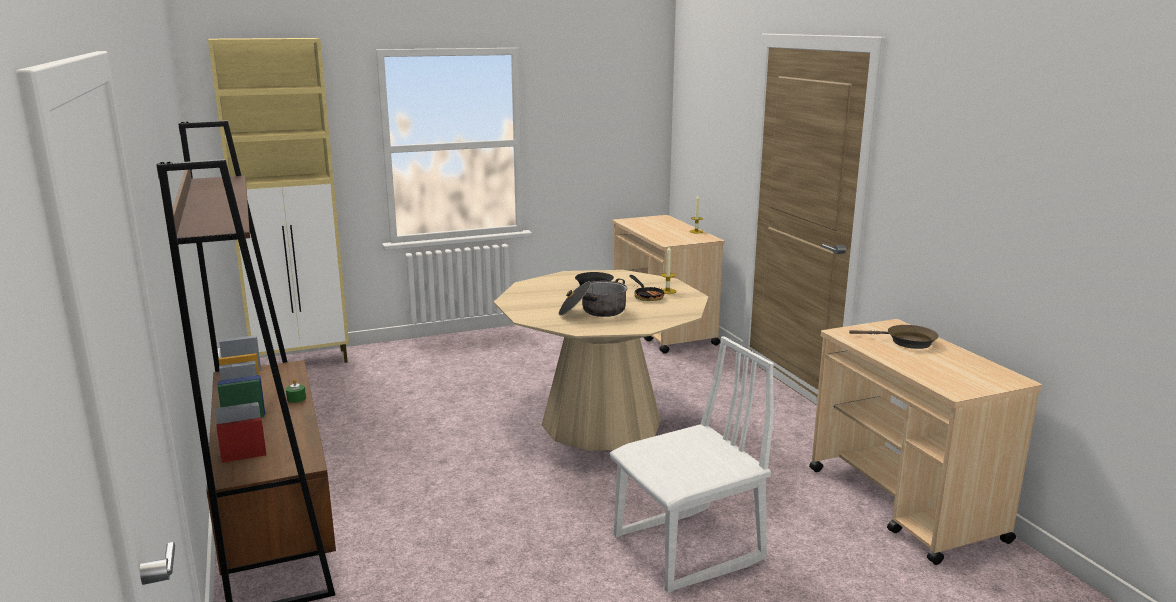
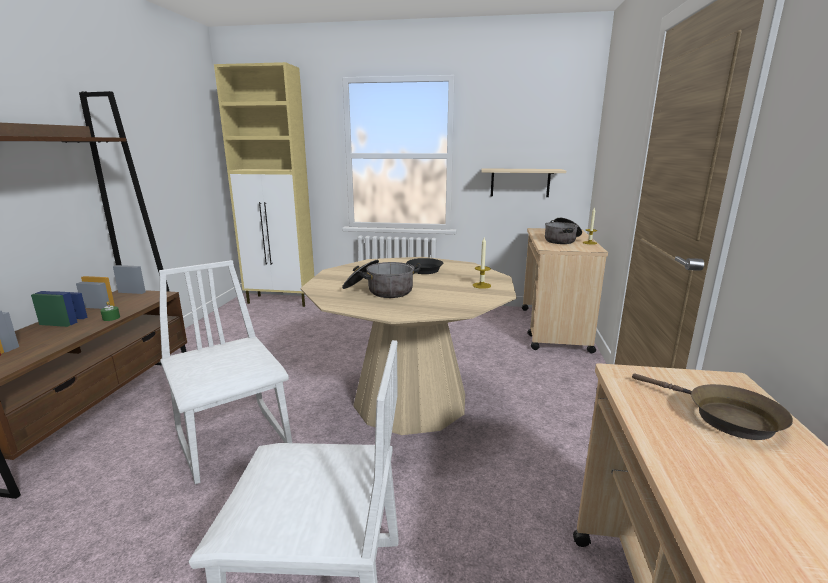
camera: 30 degrees right, 0 degrees up
frying pan [629,275,664,301] -> none
none -> white chair [159,260,292,485]
none -> beige shelf [481,168,566,197]
none -> cooking pot [545,218,582,244]

